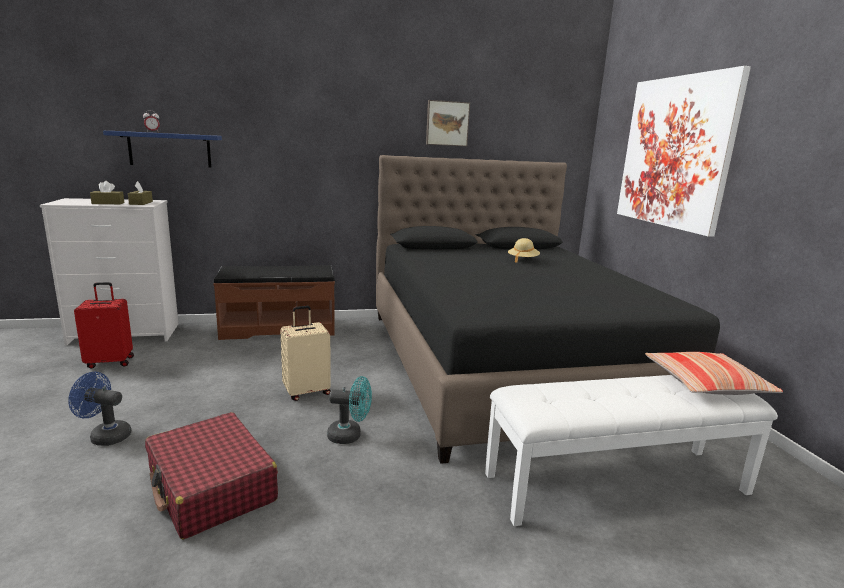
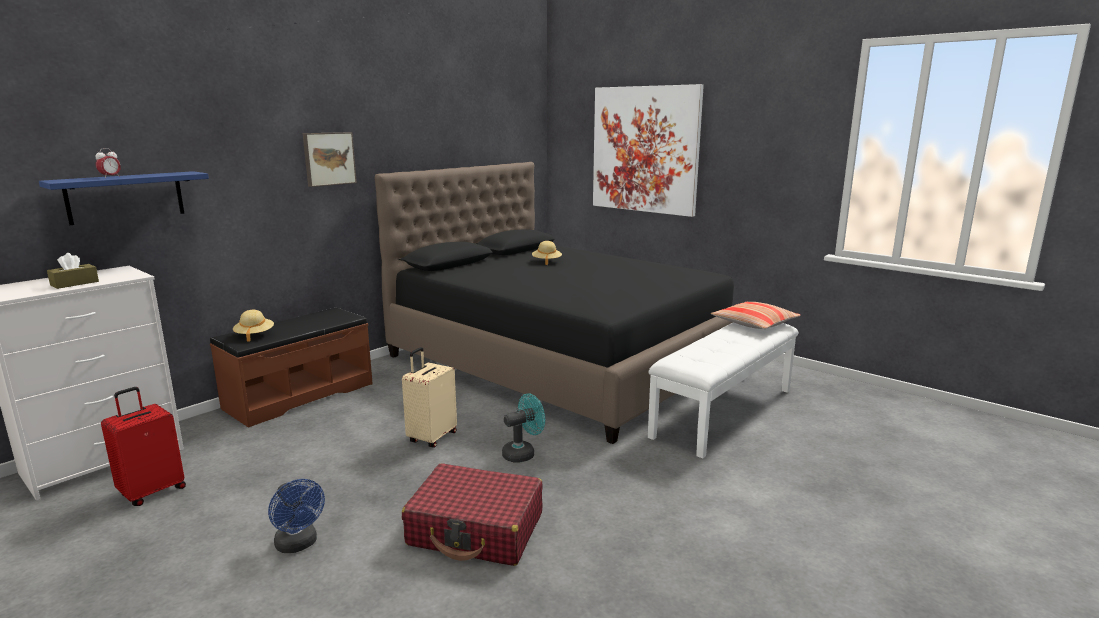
camera: 35 degrees left, 0 degrees up
blue fan [68,372,131,446] -> blue fan turned 105 degrees counterclockwise [268,479,325,553]
brown tissue box [128,181,153,205] -> none
picture [426,100,470,146] -> picture moved to [303,132,357,187]
none -> beige hat [233,310,274,342]

